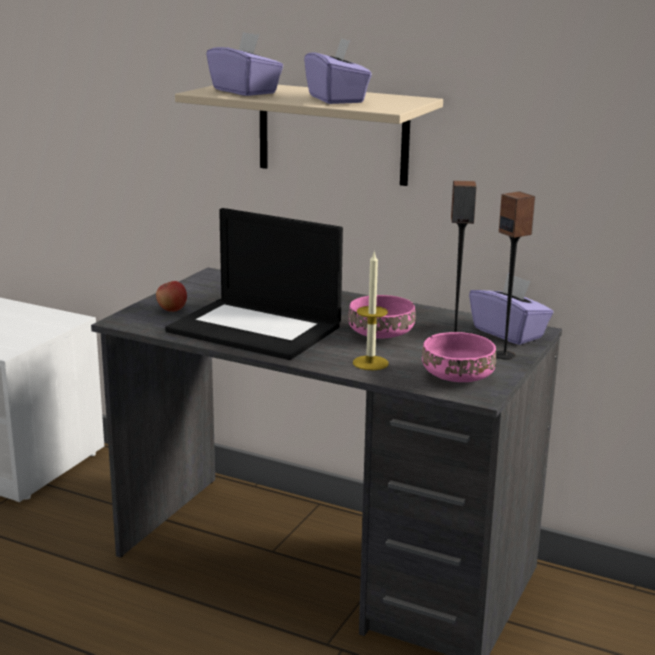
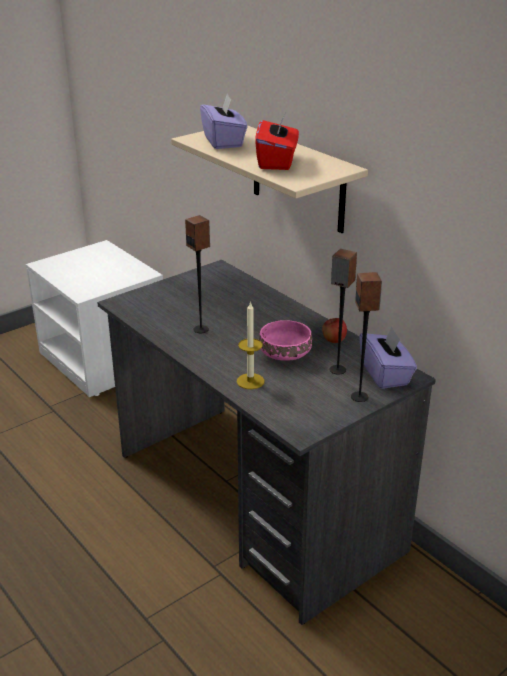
camera: 25 degrees right, 10 degrees up
apple [156,281,187,312] -> apple moved to [322,318,347,343]
laptop [165,208,343,360] -> speaker [185,215,210,333]
purple tissue box [304,38,372,104] -> red tissue box [255,111,299,170]
pink bowl [422,332,496,382] -> none

